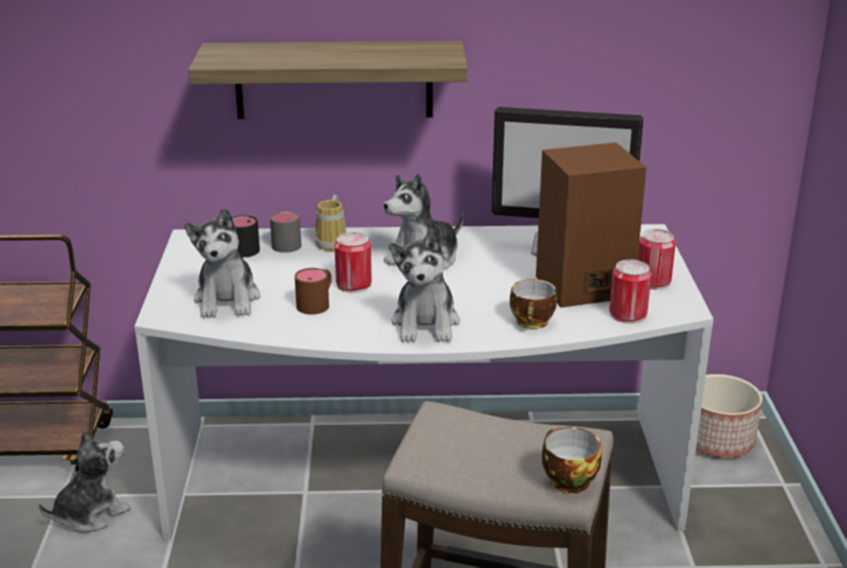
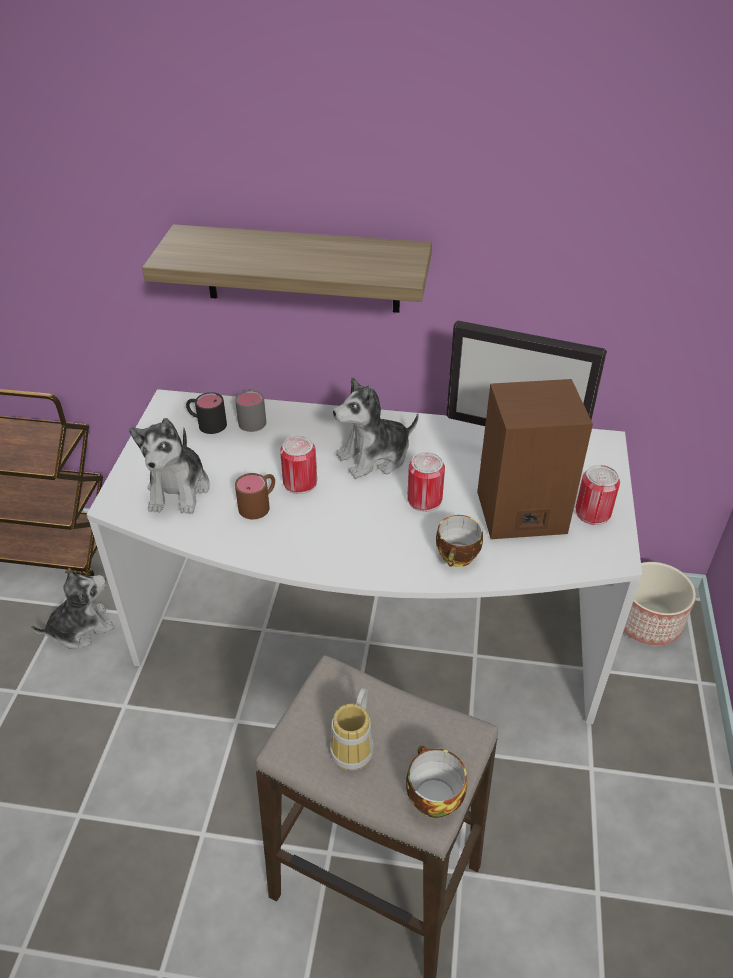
camera: 10 degrees right, 15 degrees up
mug [315,195,346,251] -> mug moved to [330,688,374,770]
plush toy [389,229,460,342] -> none
can [609,259,651,323] -> can moved to [407,452,445,512]

